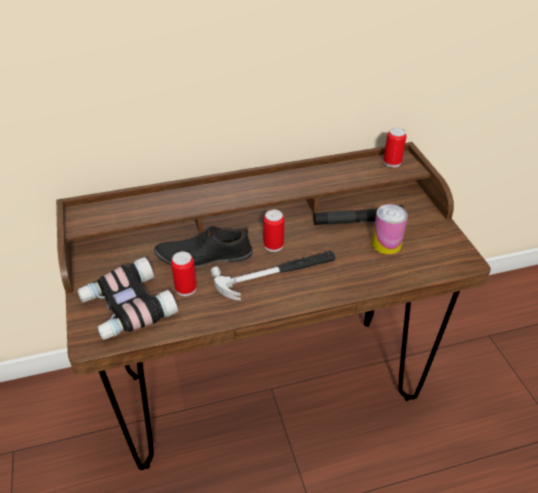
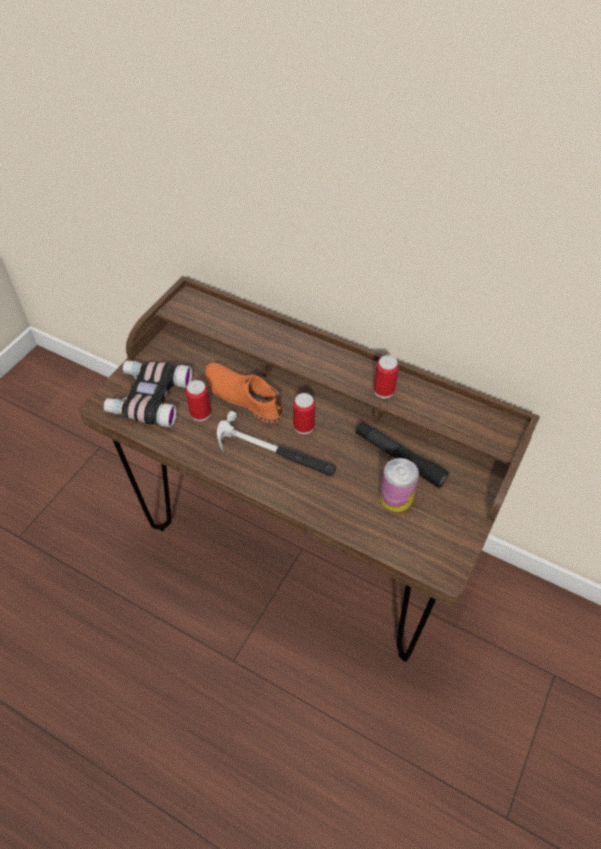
camera: 45 degrees right, 10 degrees up
black shoe [154,226,252,267] -> orange shoe [205,363,284,423]
can [383,127,407,168] -> can moved to [374,355,399,398]

